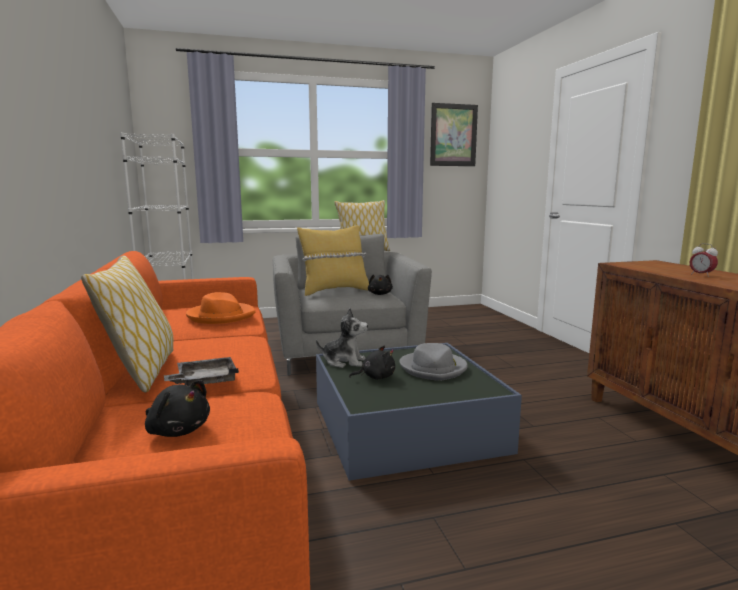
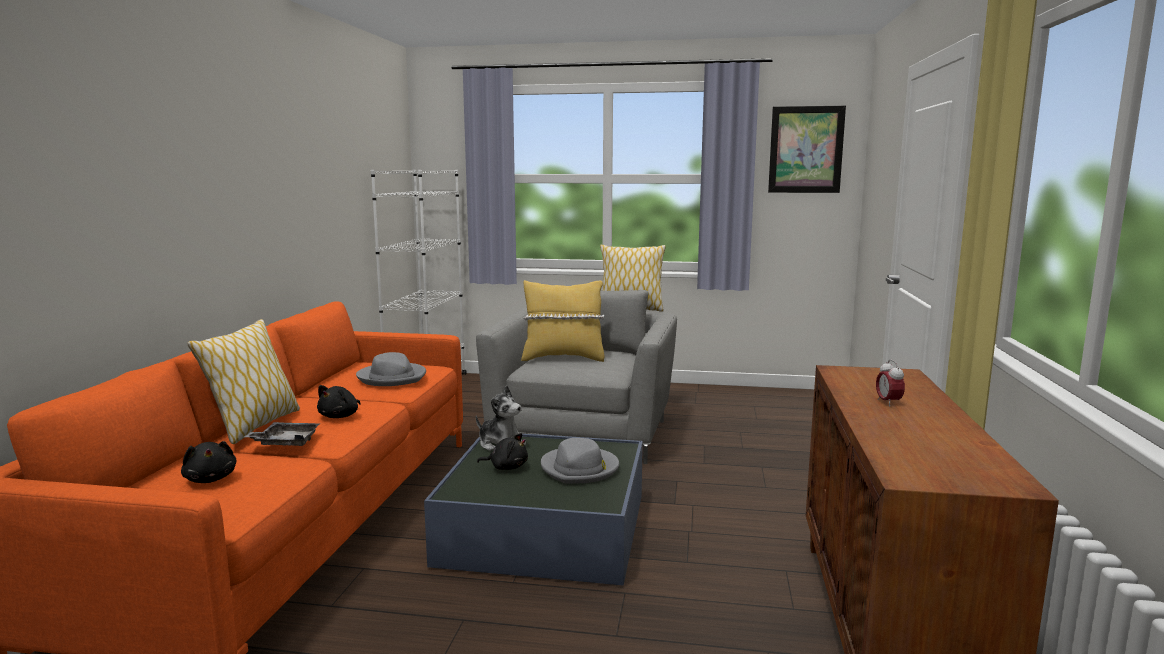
camera: 25 degrees right, 0 degrees up
orange hat [186,292,255,324] -> grey hat [356,352,426,386]
black plush toy [368,274,393,295] -> black plush toy moved to [317,385,361,418]

